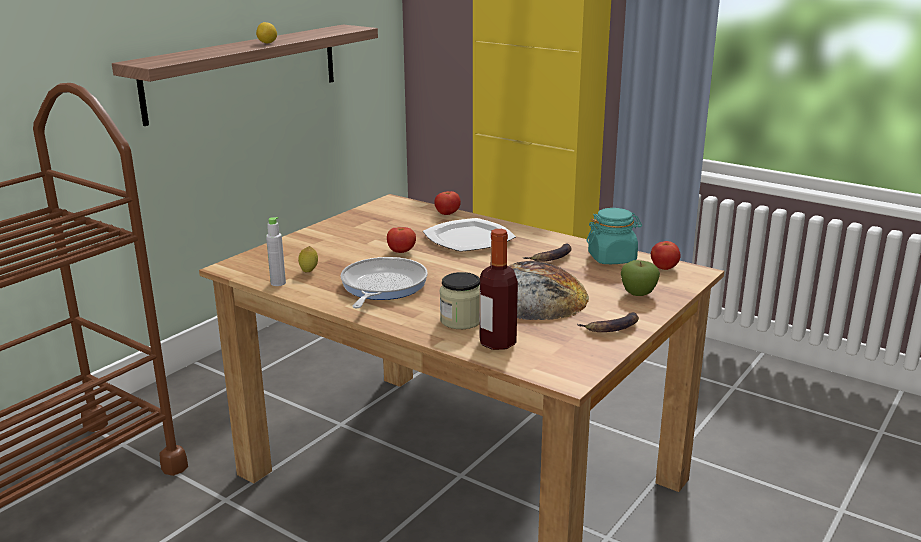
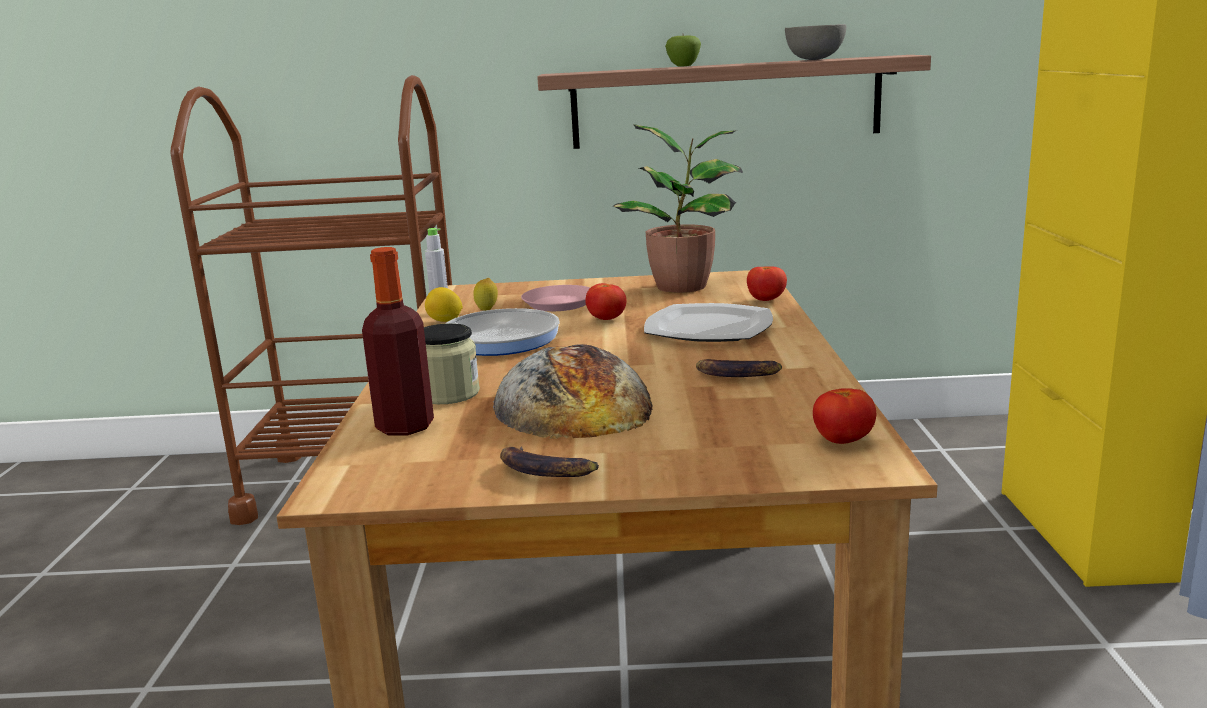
camera: 55 degrees right, 5 degrees down
lemon [256,22,277,43] -> lemon moved to [425,287,463,322]
turquoise jar [586,208,642,264] -> none
apple [621,260,660,296] -> apple moved to [665,36,701,67]
none -> pink plate [521,285,590,311]
none -> potted plant [613,125,743,293]
none -> grey bowl [785,24,846,60]

